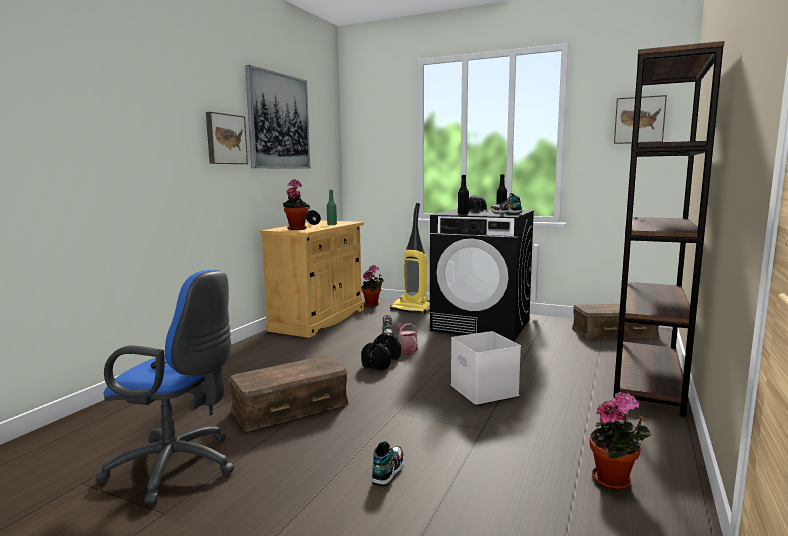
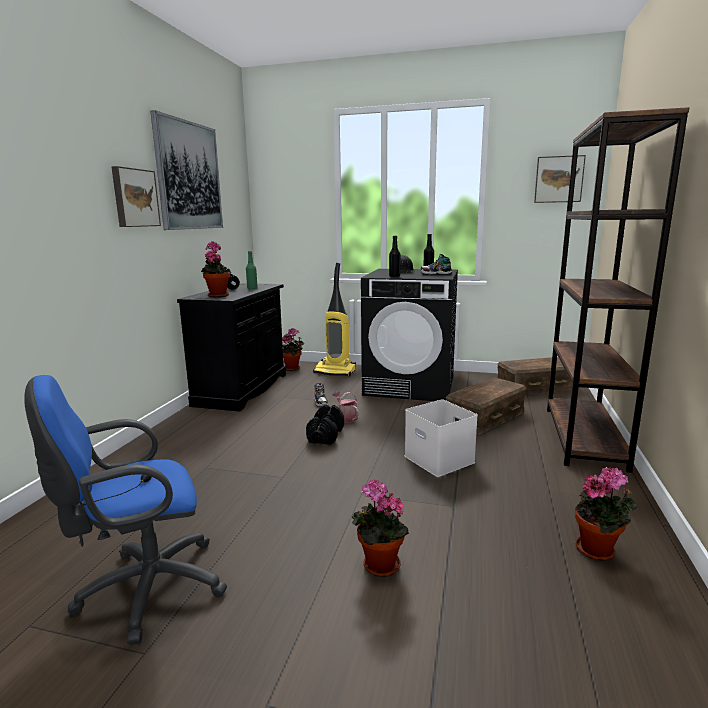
camera: 10 degrees left, 5 degrees up
blue office chair [96,270,235,505] -> blue office chair turned 150 degrees clockwise [24,375,227,645]
brown storage box [228,356,348,432] -> brown storage box moved to [445,378,526,435]
beige cabinet [260,221,364,338] -> black cabinet [177,283,286,411]
shoe [372,441,404,486] -> potted plant [352,479,409,577]

